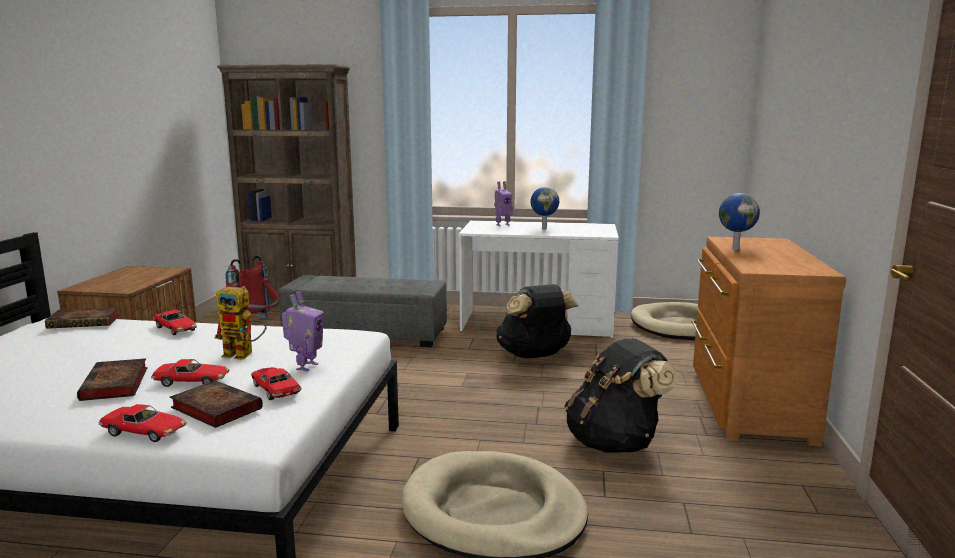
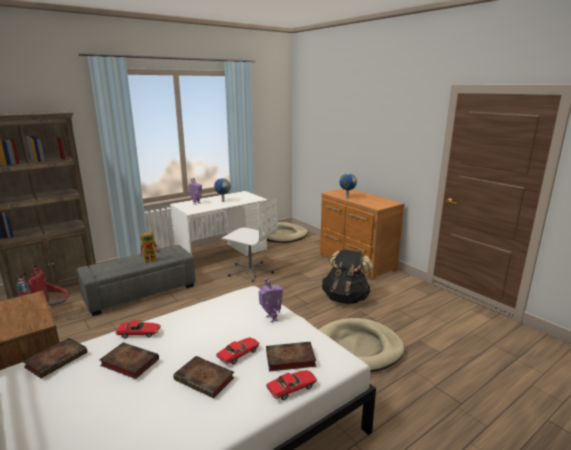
camera: 45 degrees left, 5 degrees up
toy robot [214,286,267,360] -> toy robot moved to [140,231,160,263]
toy car [251,367,302,400] -> none
black backpack [497,284,578,358] -> white office chair [222,196,278,282]
none -> book [99,342,159,379]

